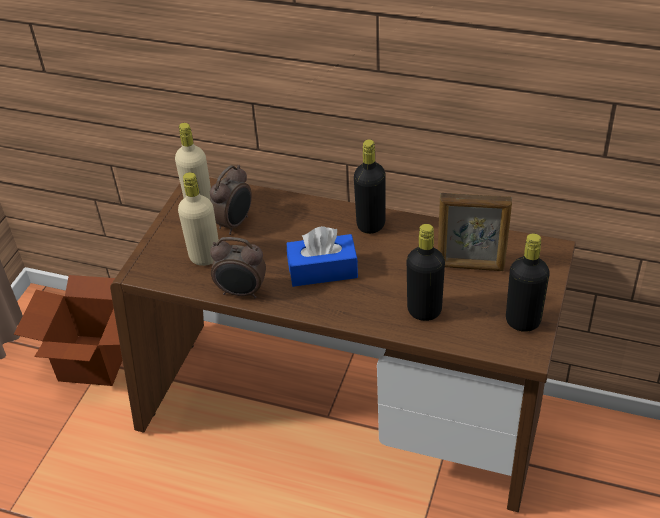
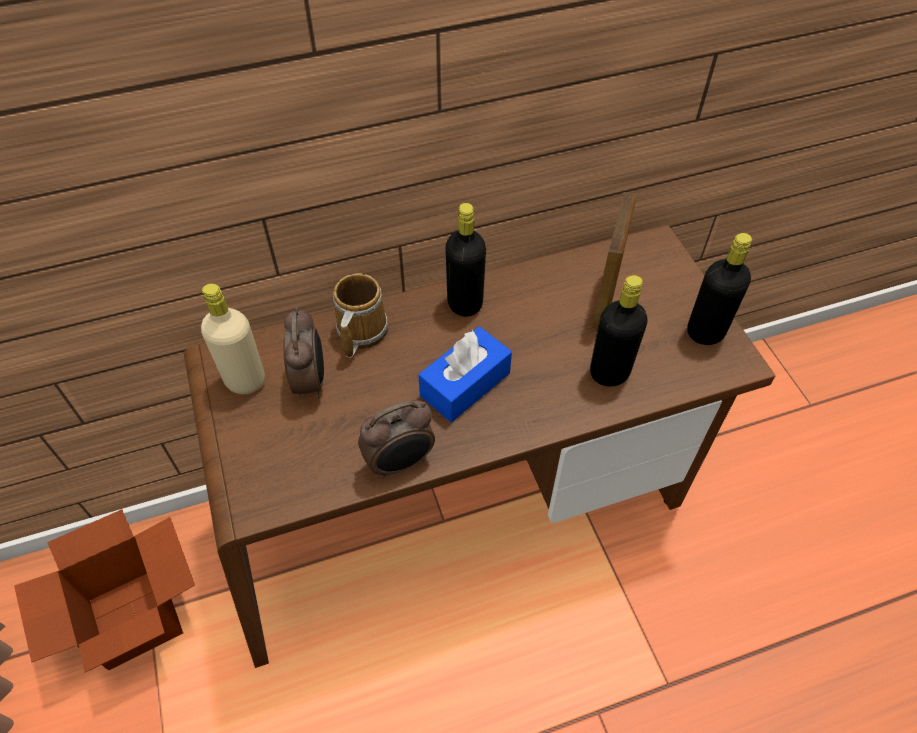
camera: 40 degrees left, 10 degrees up
beige bottle [178,172,219,266] -> none
picture frame [438,193,512,271] -> picture frame turned 45 degrees counterclockwise [592,192,636,329]
none -> mug [333,273,388,358]

